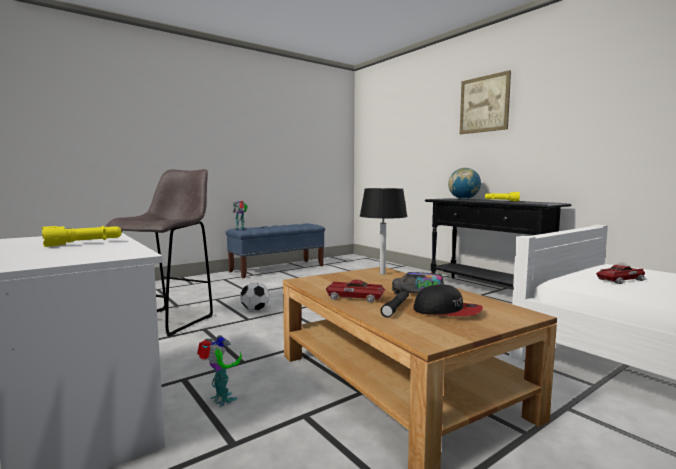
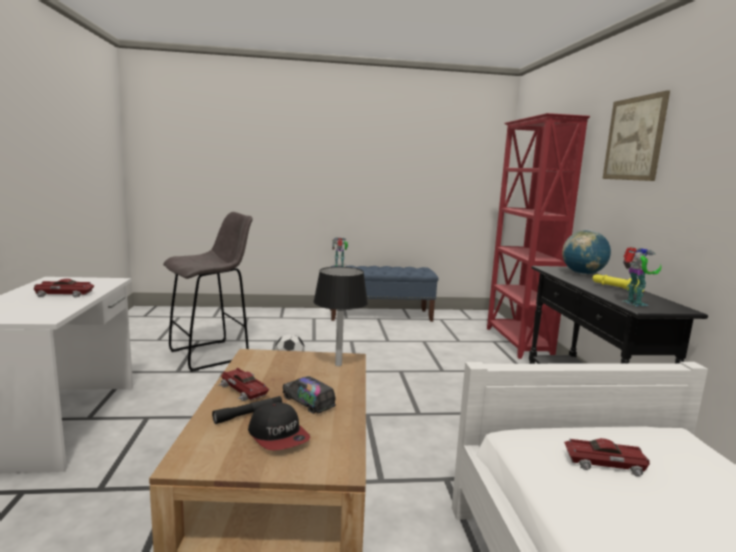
camera: 30 degrees right, 5 degrees up
yellow flashlight [42,226,122,247] -> toy car [34,278,94,298]
toy robot [197,335,242,407] -> toy robot moved to [623,247,661,306]
none -> red bookcase [487,113,590,359]

